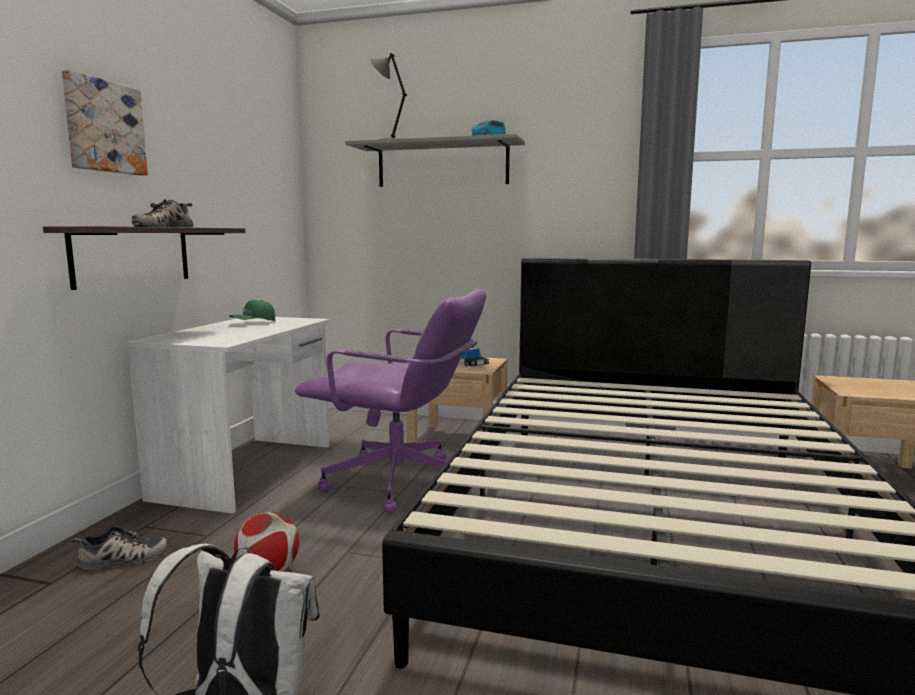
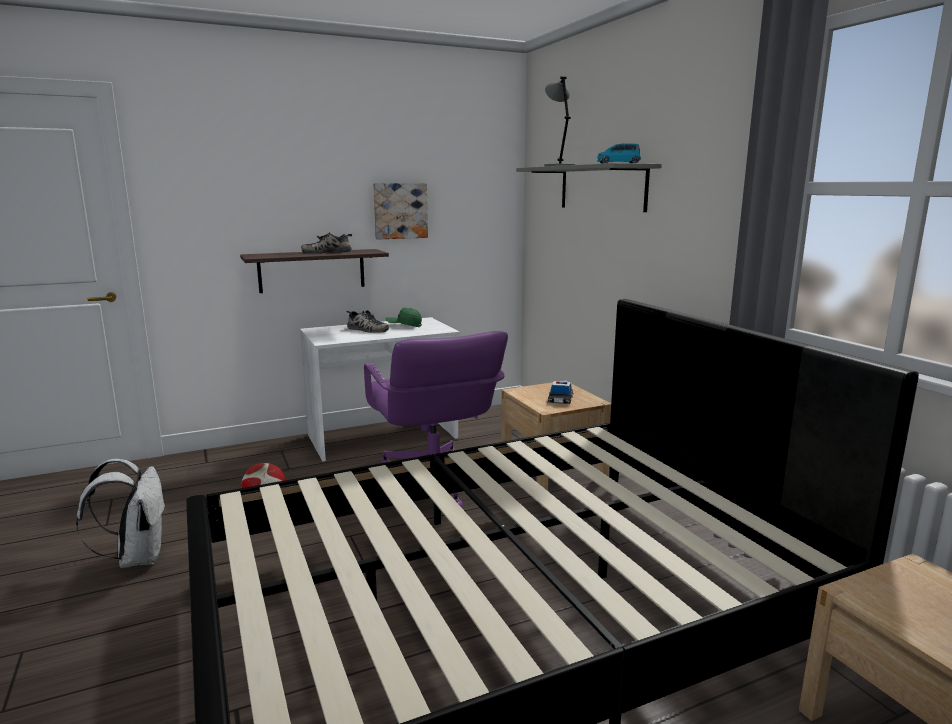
camera: 50 degrees right, 5 degrees up
picture [62,70,148,176] -> picture moved to [373,183,428,239]
shoe [70,526,169,571] -> shoe moved to [346,310,389,333]

